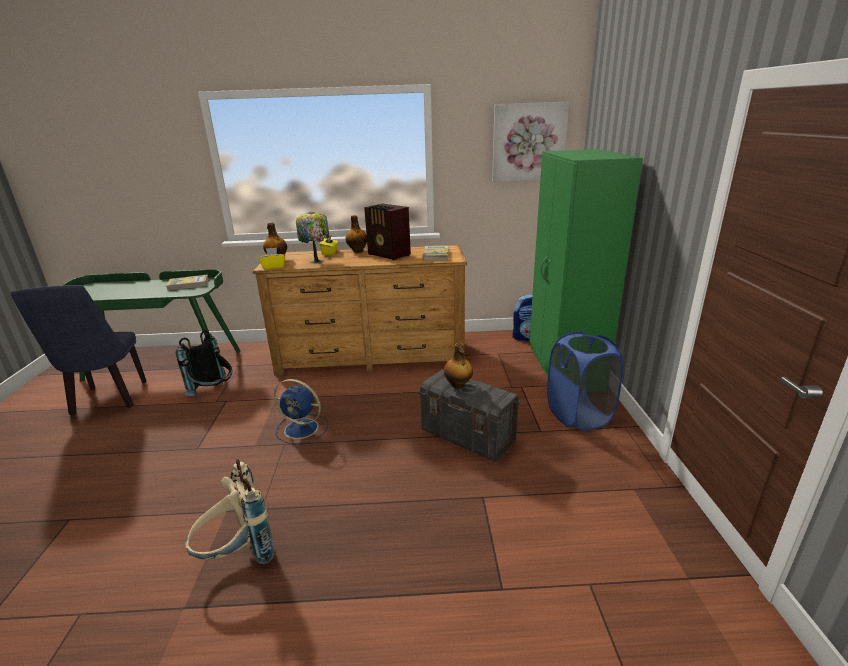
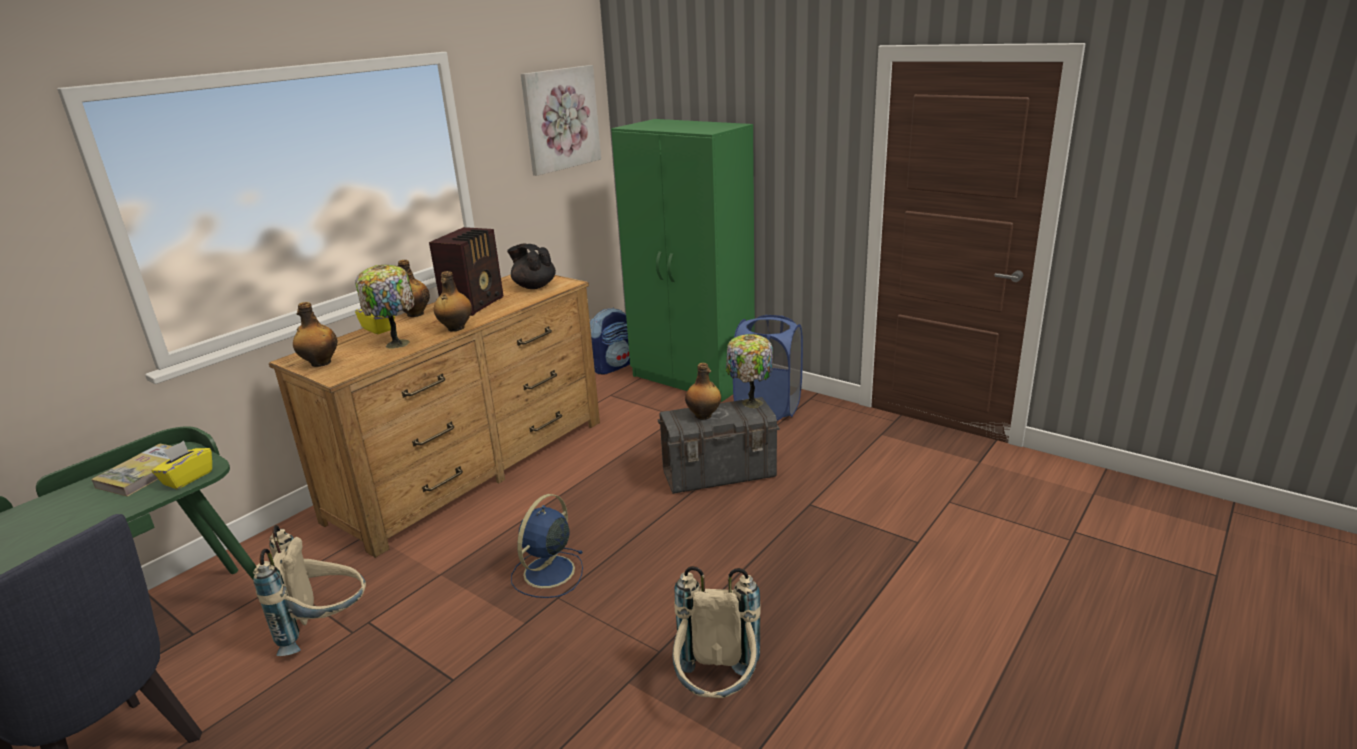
camera: 50 degrees left, 0 degrees up
black backpack [175,330,233,396] -> beige backpack [253,525,366,656]
yellow tissue box [259,247,285,269] -> yellow tissue box moved to [151,441,212,489]
blue fan [274,379,328,444] -> blue fan turned 150 degrees clockwise [511,494,583,598]
radio [364,204,411,260] -> radio turned 60 degrees counterclockwise [429,227,503,316]
book [423,245,448,261] -> black teapot [507,243,556,289]
none -> bottle [434,271,472,332]
none -> table lamp [726,334,773,408]

